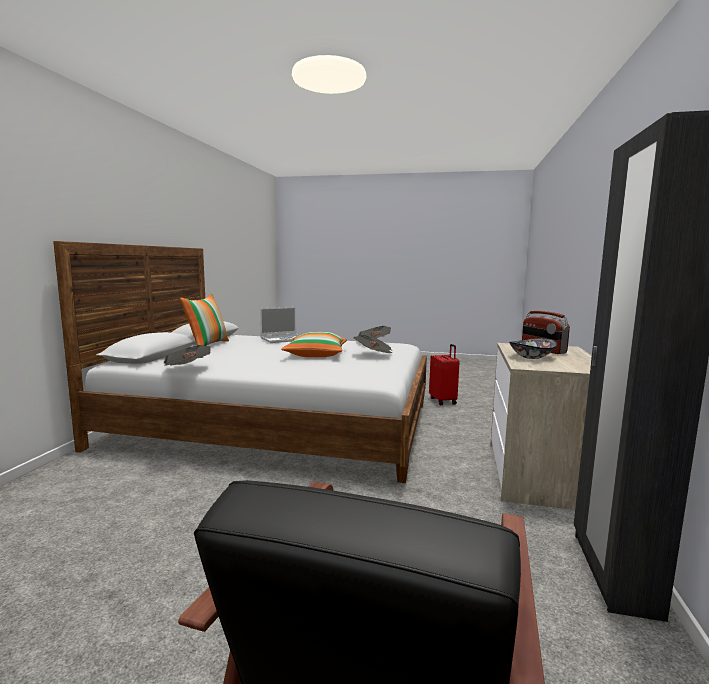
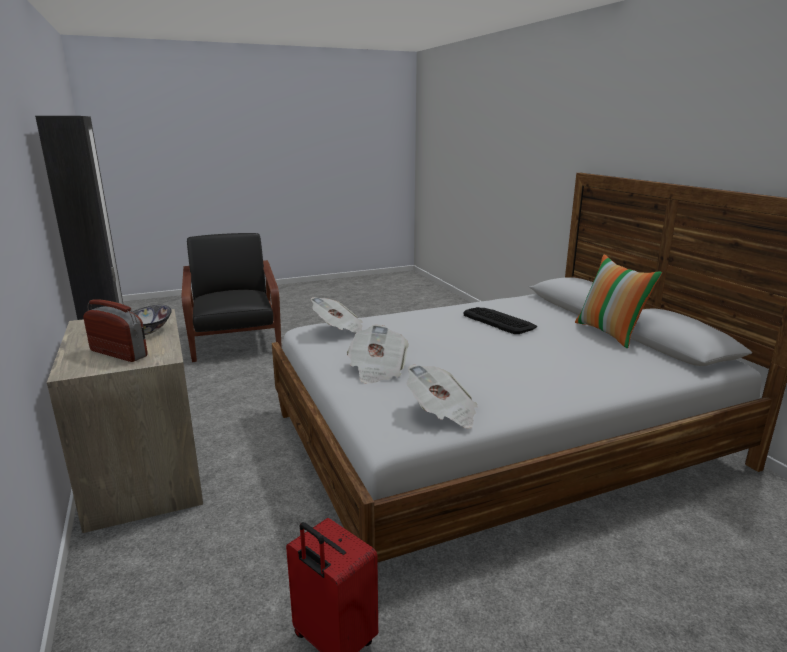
camera: 145 degrees right, 10 degrees up
newspaper [164,345,211,366] -> newspaper moved to [311,297,363,333]
laptop [260,307,299,343] -> none
pillow [281,332,347,357] -> none
none -> keyboard [463,307,537,334]

